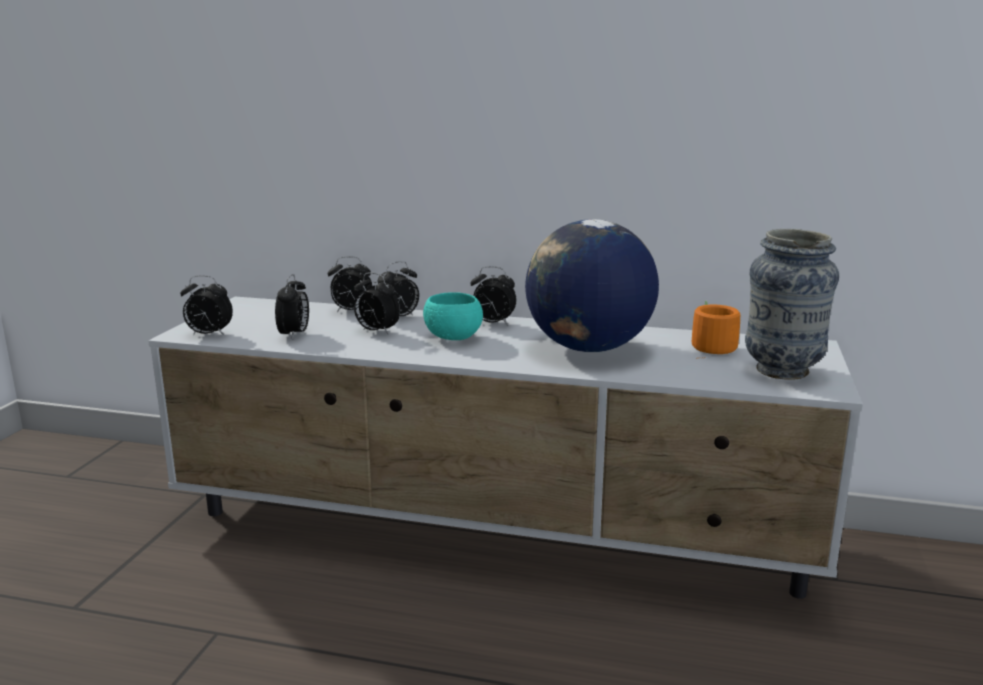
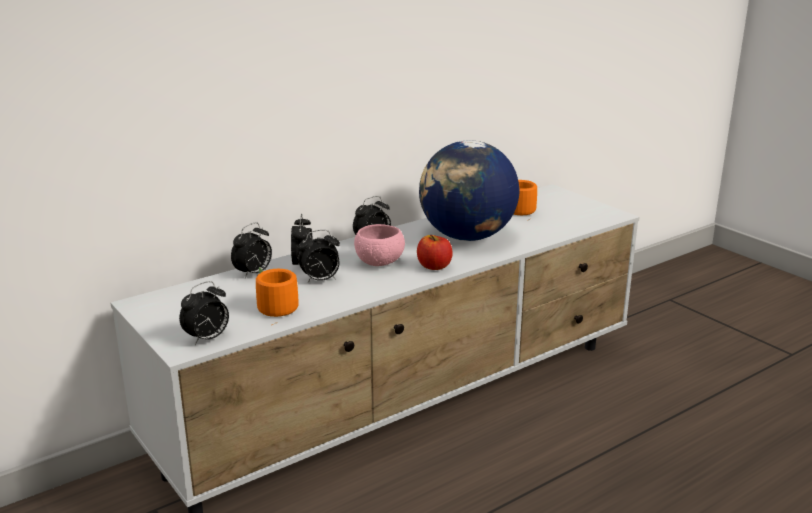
camera: 50 degrees left, 5 degrees up
alarm clock [275,274,309,340] -> orange mug [256,267,299,324]
turquoise bowl [423,292,483,340] -> pink bowl [354,224,405,266]
vase [745,229,839,380] -> none
none -> apple [417,235,453,270]

